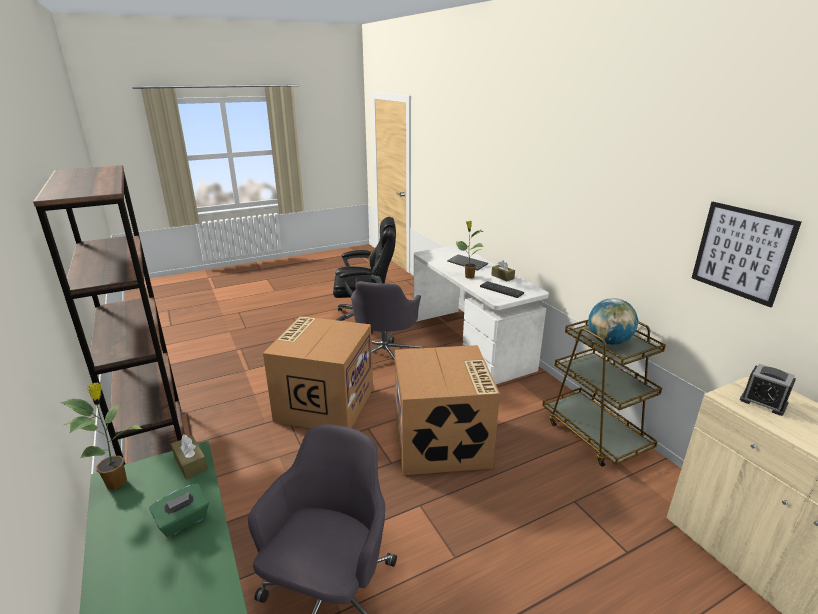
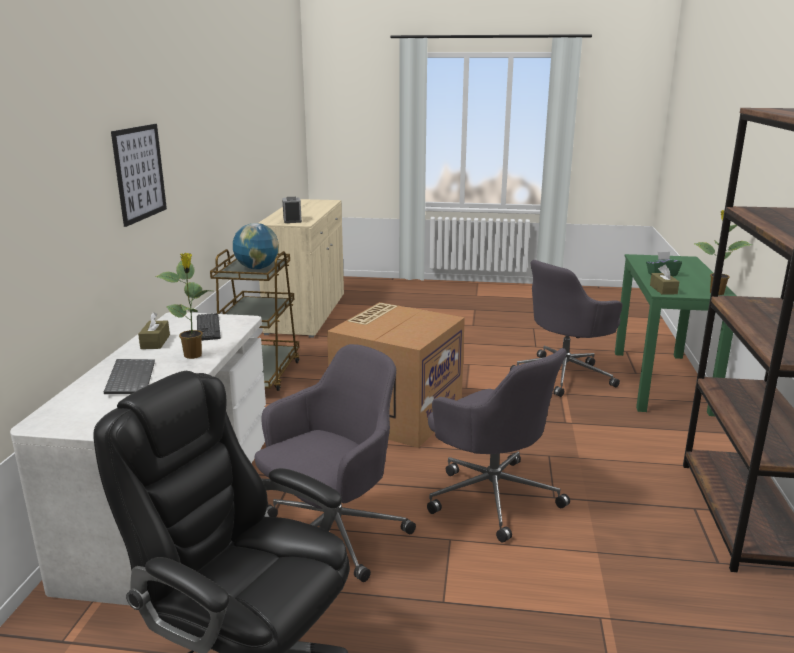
camera: 145 degrees left, 5 degrees down
cardboard box [263,316,373,428] -> grey office chair [427,348,570,543]
picture [692,202,801,308] -> picture moved to [111,124,167,227]

